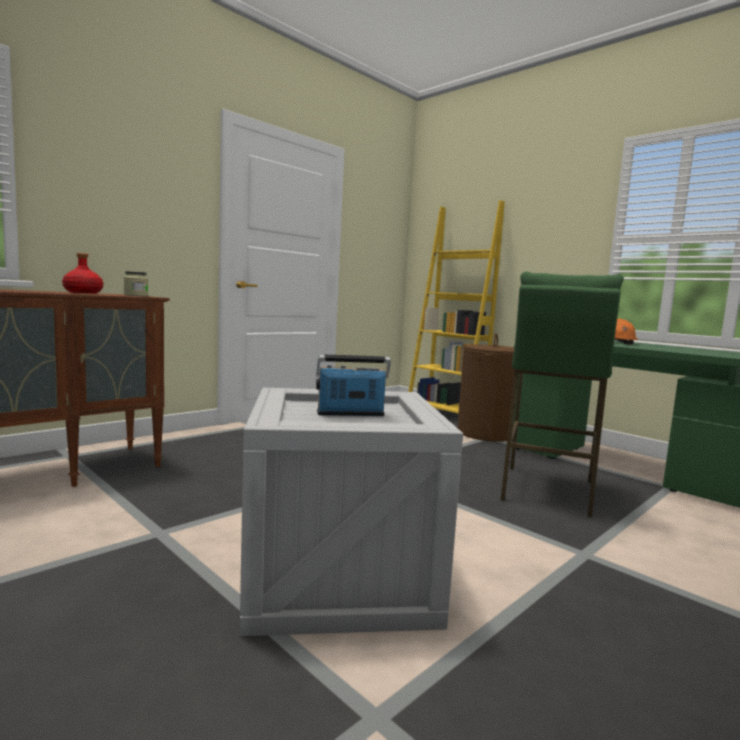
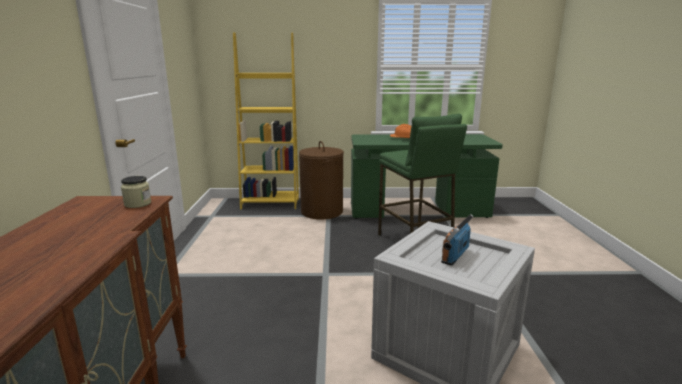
camera: 45 degrees left, 10 degrees up
red bottle [62,253,103,293] -> none

